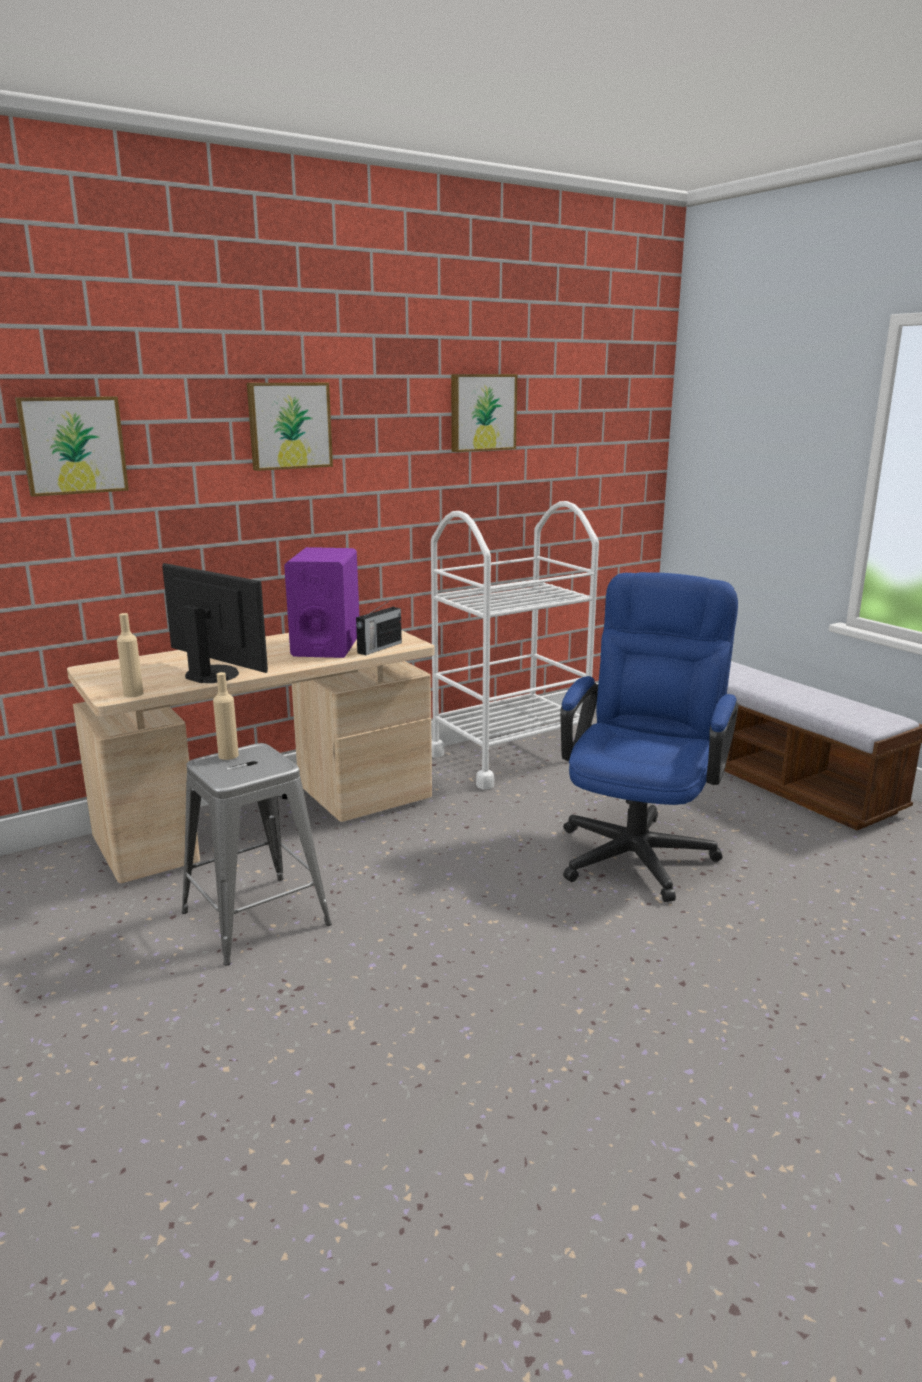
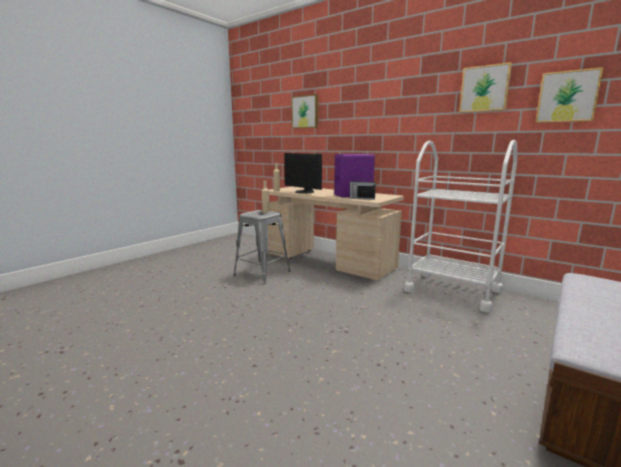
camera: 70 degrees right, 5 degrees down
monitor [162,563,268,683] -> monitor turned 120 degrees clockwise [284,153,322,194]
picture [247,383,333,471] -> picture moved to [535,67,603,123]
blue office chair [560,572,739,902] -> none

